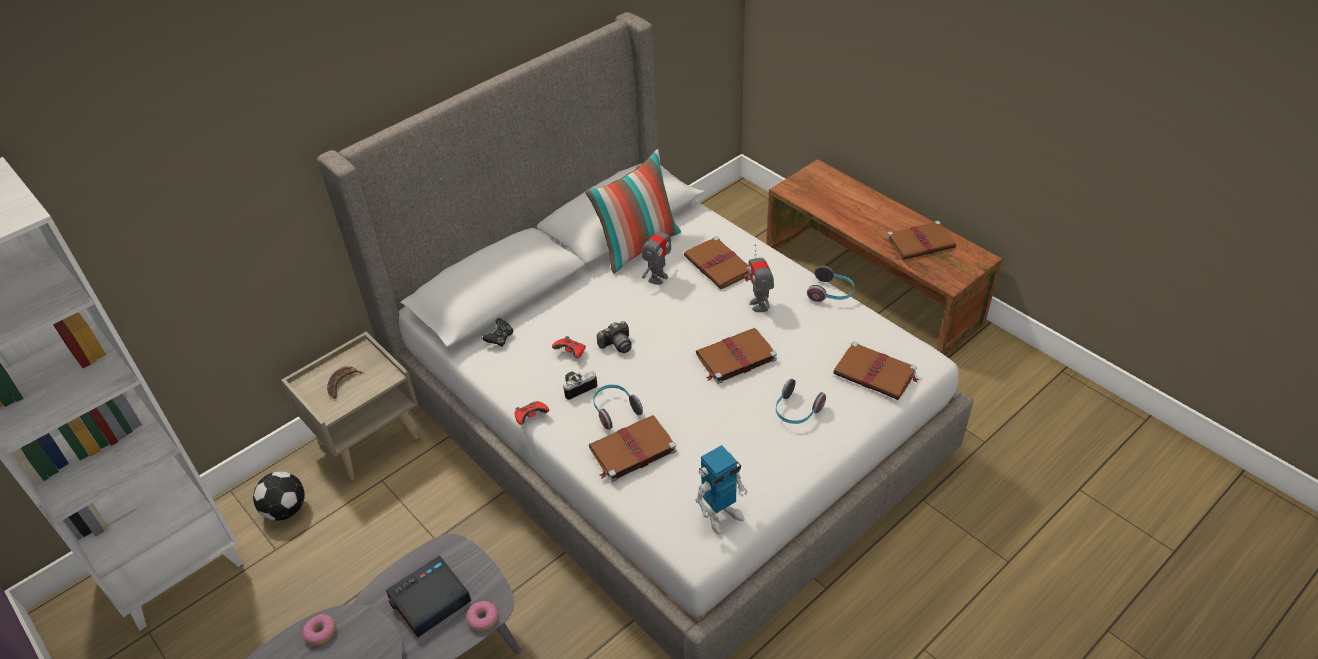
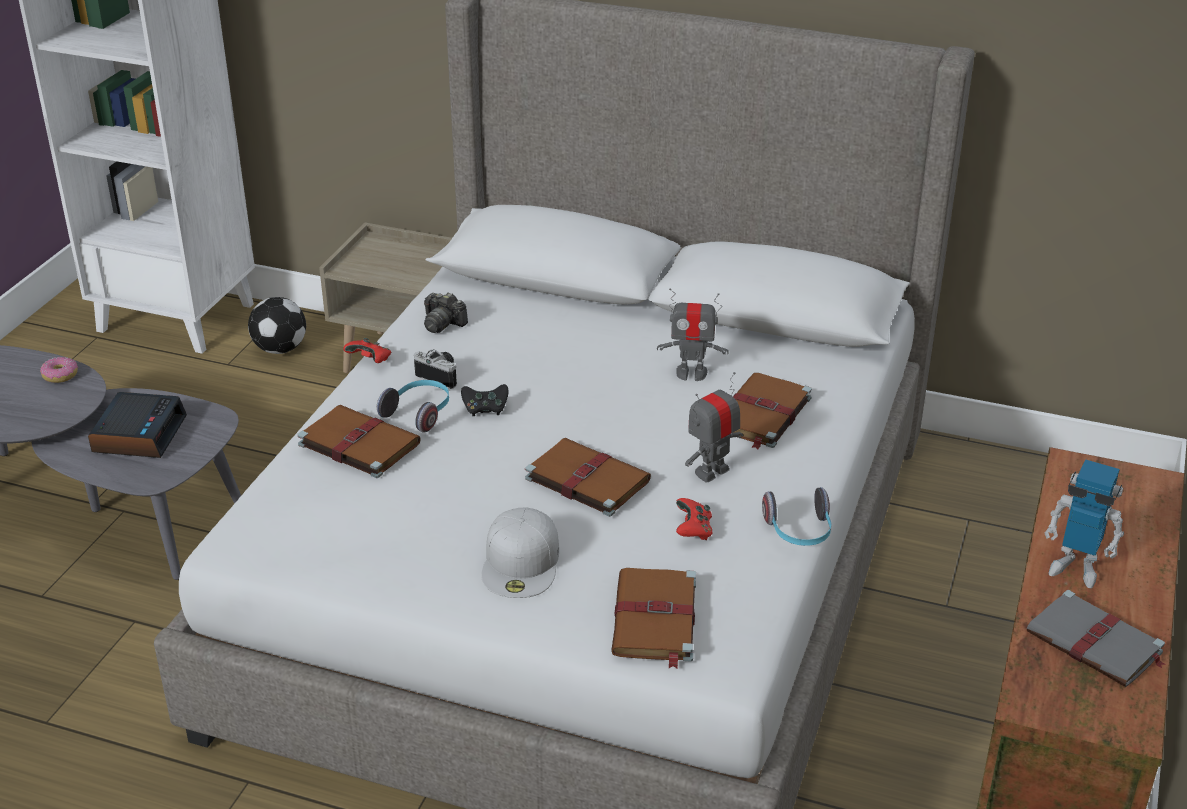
camera: 60 degrees right, 10 degrees down
banana [327,366,364,399] -> none
alarm clock [386,555,471,638] -> alarm clock turned 75 degrees clockwise [88,392,187,458]
donut [466,601,498,631] -> none
black game controller [482,318,513,347] -> black game controller moved to [461,384,509,416]
red game controller [552,336,586,358] -> red game controller moved to [676,498,712,540]
pillow [585,149,681,274] -> none
camera [597,321,631,353] -> camera moved to [424,292,468,333]
toy robot [695,445,747,535] -> toy robot moved to [1044,460,1124,588]
headphones [776,379,826,424] -> white cap [481,507,559,598]
brown book [887,221,956,260] -> grey book [1027,590,1166,687]

